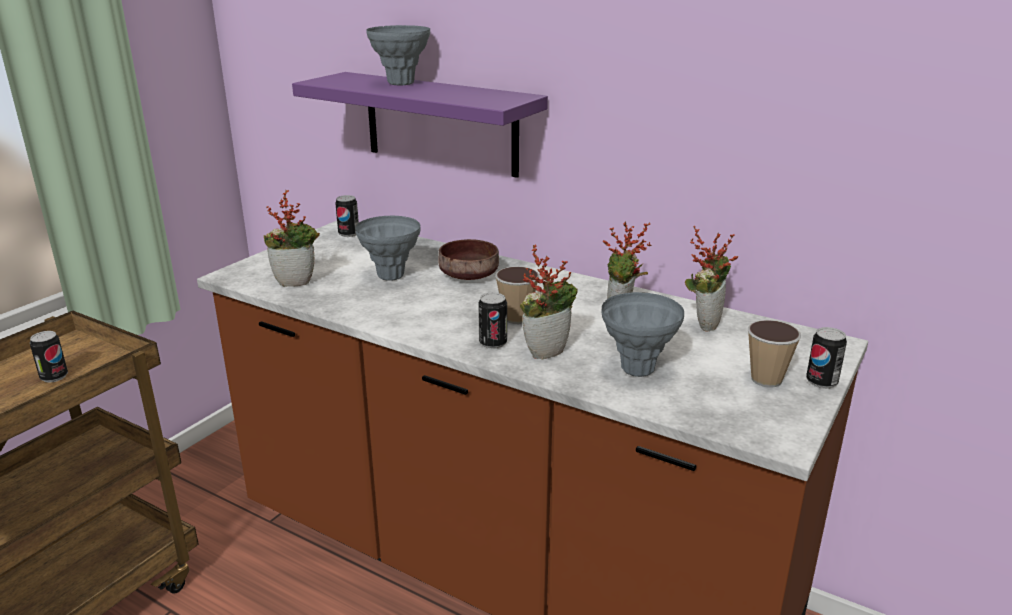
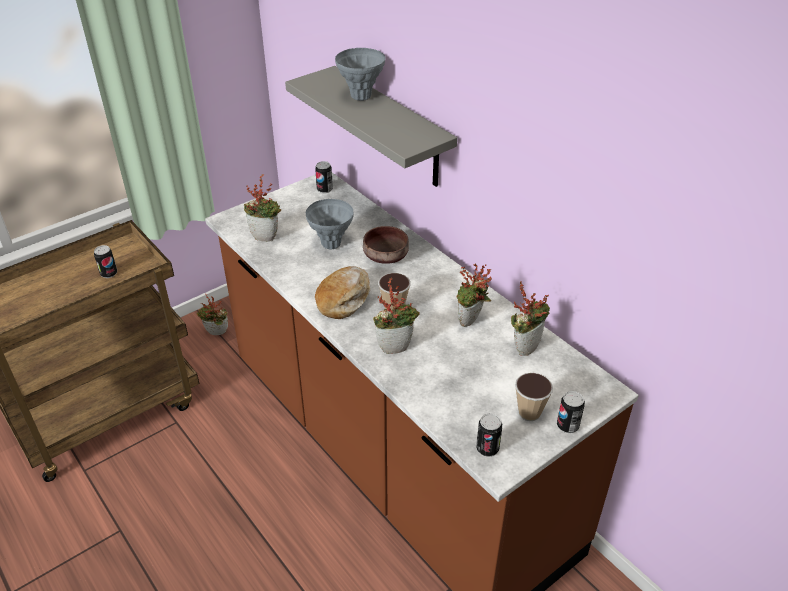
camera: 20 degrees right, 15 degrees up
purple shelf [292,72,548,178] -> grey shelf [285,66,457,187]
can [478,292,507,349] -> can moved to [476,413,502,457]
grey vase [601,292,684,377] -> none
none -> potted plant [197,294,228,335]
none -> bread [315,266,370,319]

